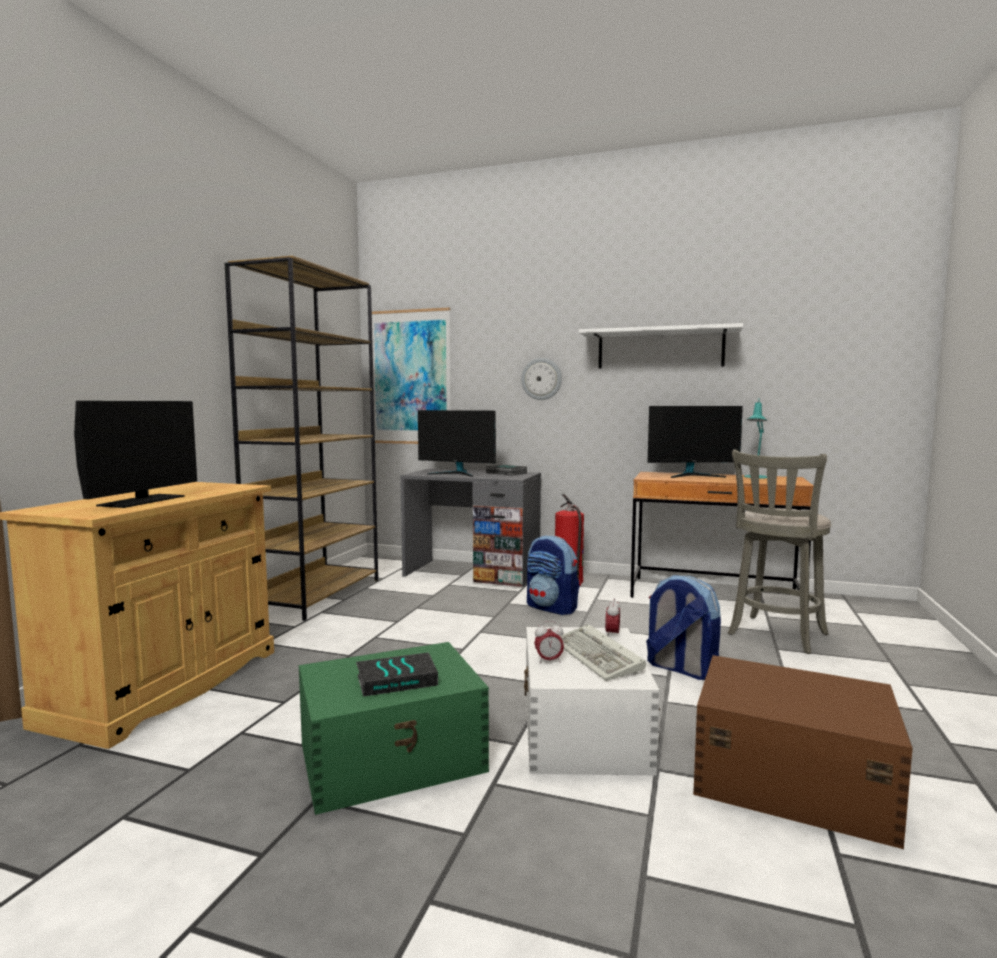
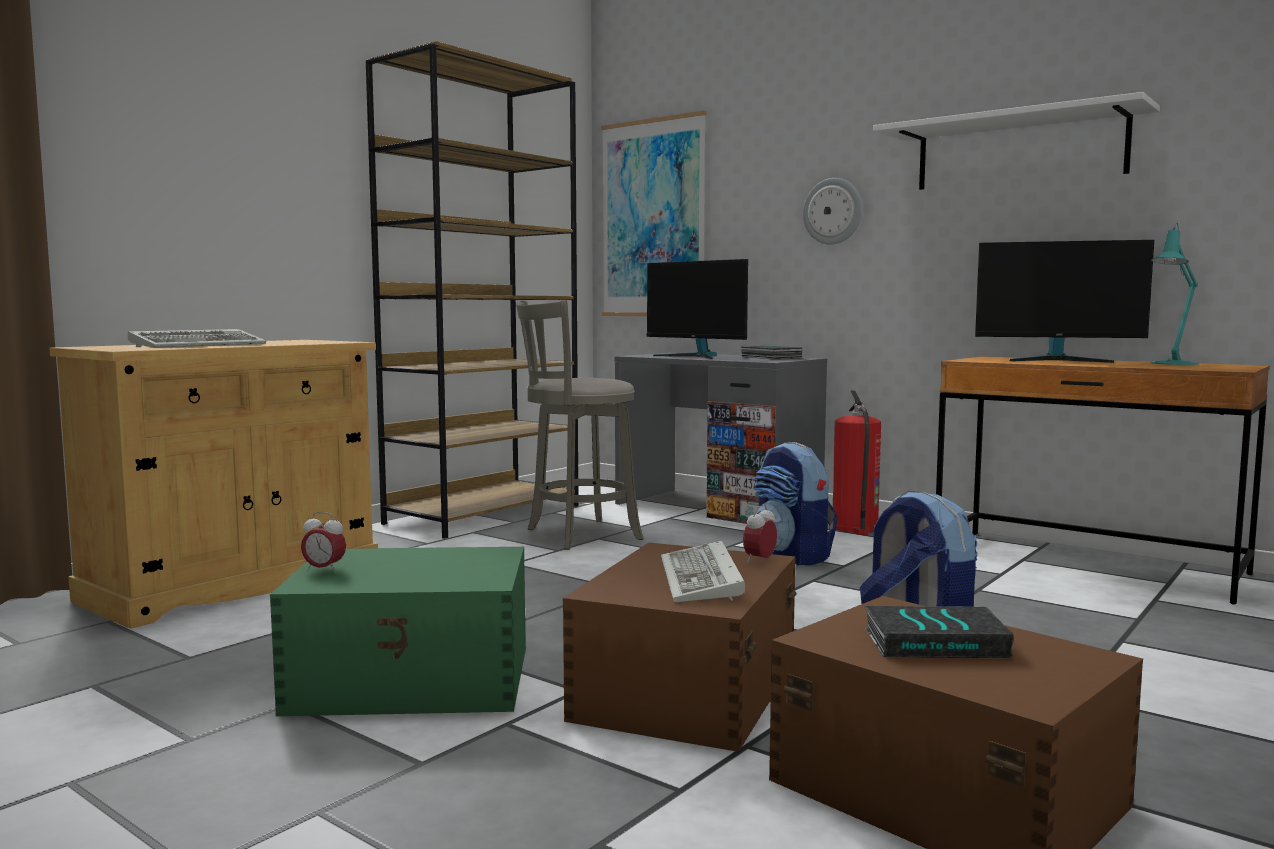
camera: 20 degrees right, 0 degrees up
monitor [74,401,197,508] -> keyboard [128,329,266,348]
book [356,652,438,697] -> book moved to [864,606,1014,658]
white storage box [524,627,660,775] -> brown storage box [563,543,797,752]
alarm clock [534,621,564,663] -> alarm clock moved to [301,512,346,573]
grey stool [728,449,832,654] -> grey stool moved to [516,300,644,550]

